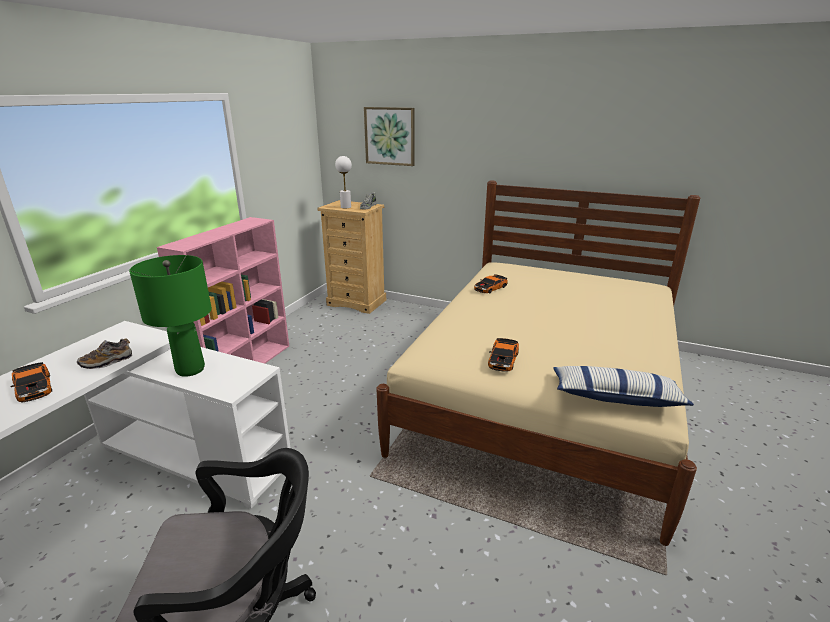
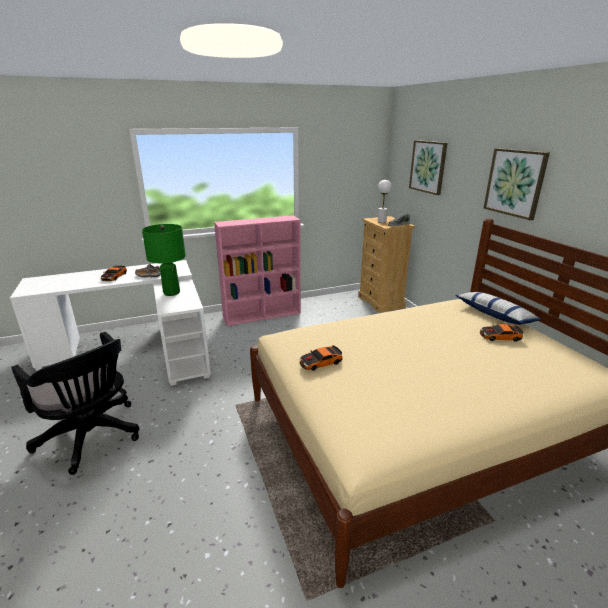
camera: 45 degrees right, 0 degrees up
toy car [474,274,508,294] -> toy car moved to [480,324,523,342]
pillow [553,366,694,407] -> pillow moved to [455,292,542,325]
none -> picture [484,148,550,220]

